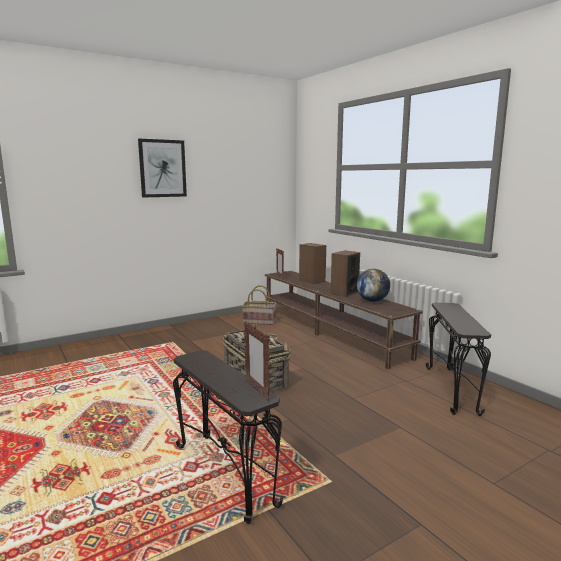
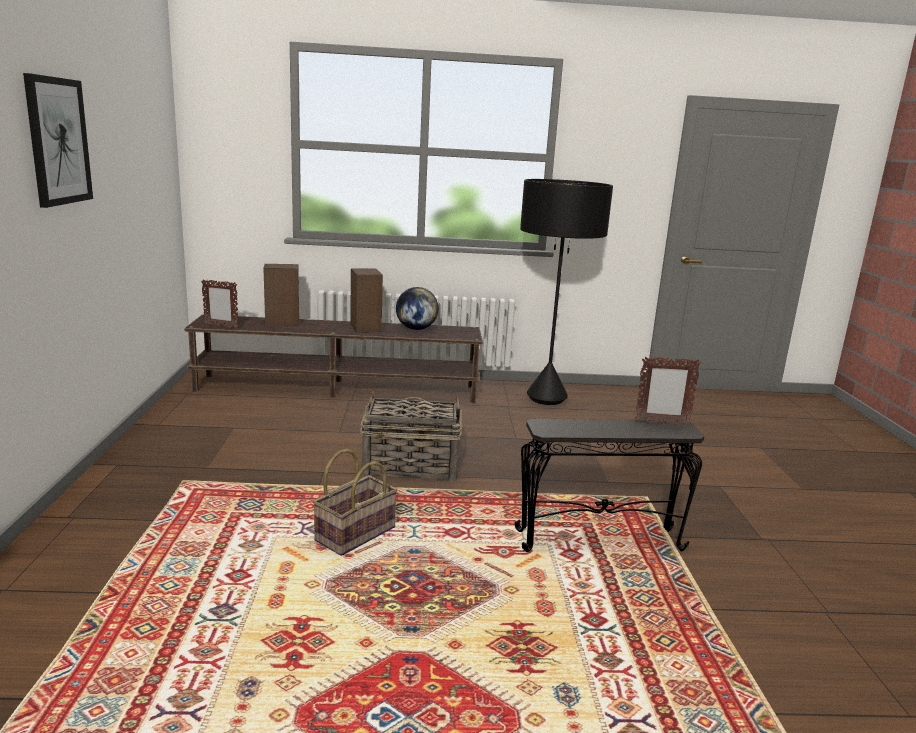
camera: 60 degrees left, 5 degrees up
basket [242,285,276,325] -> basket moved to [313,449,398,556]
black side table [426,303,491,416] -> black floor lamp [520,179,613,405]

